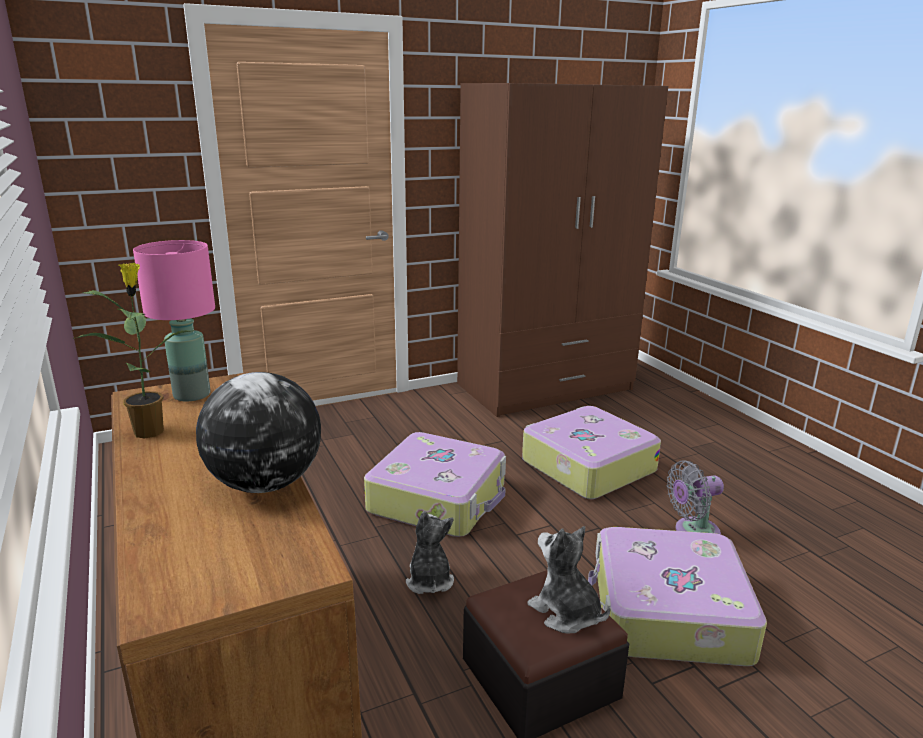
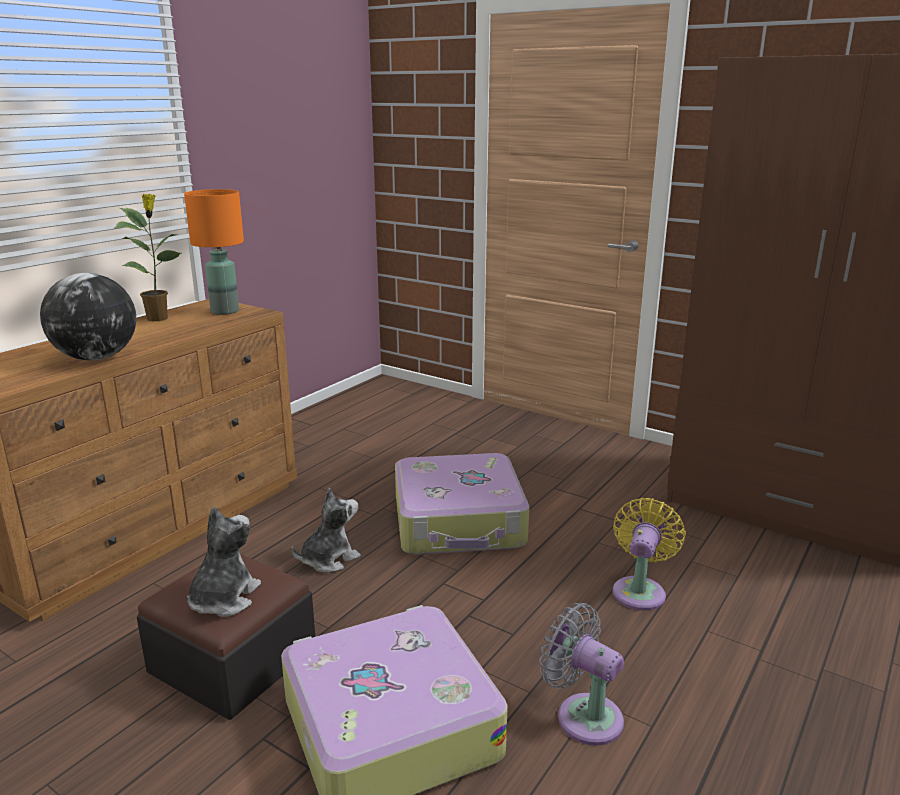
camera: 60 degrees right, 0 degrees up
pink table lamp [133,240,215,401] -> orange table lamp [184,189,244,315]
suitcase [522,406,661,499] -> yellow fan [613,498,686,611]

